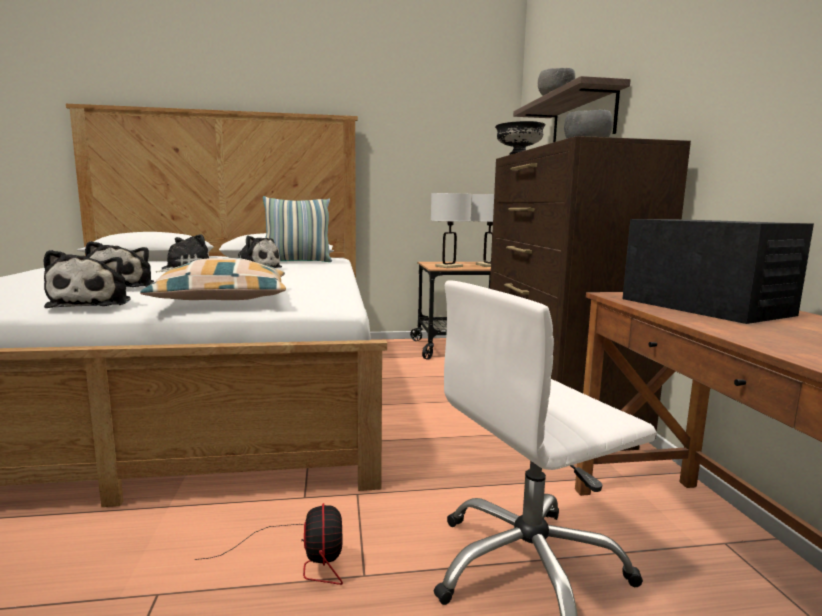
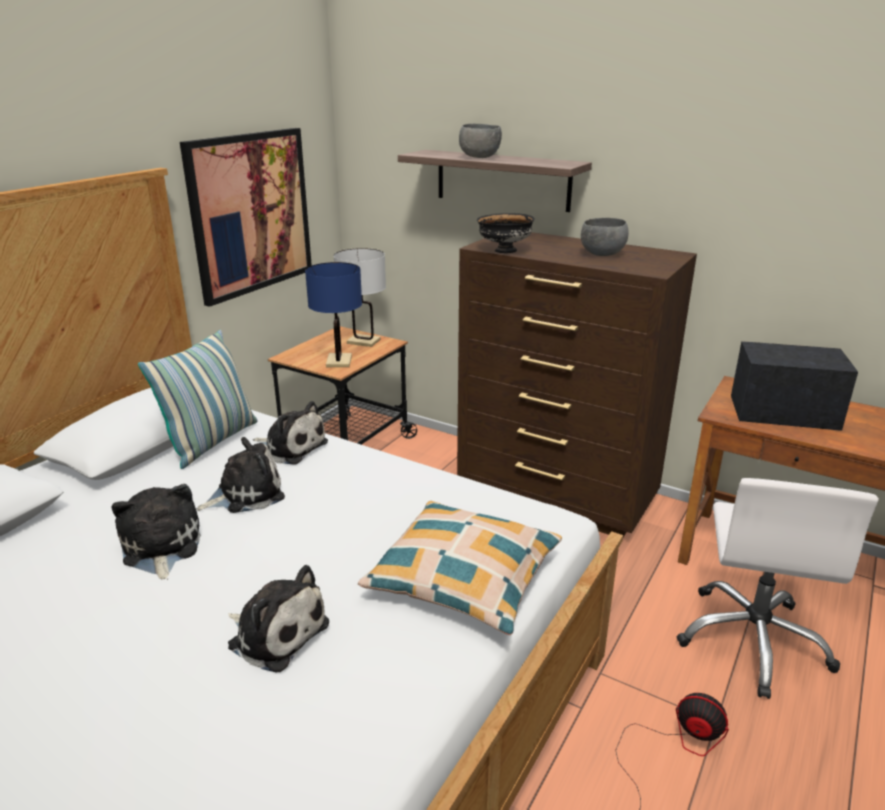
camera: 50 degrees left, 15 degrees up
plush toy [43,250,130,308] -> plush toy moved to [253,401,328,464]
white table lamp [431,193,472,268] -> blue table lamp [305,262,362,367]
none -> picture [180,128,312,307]

